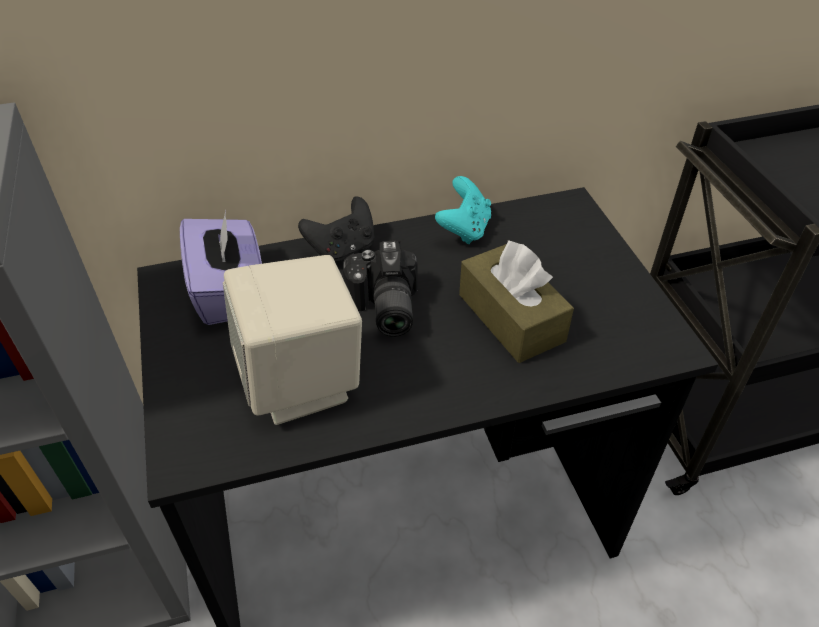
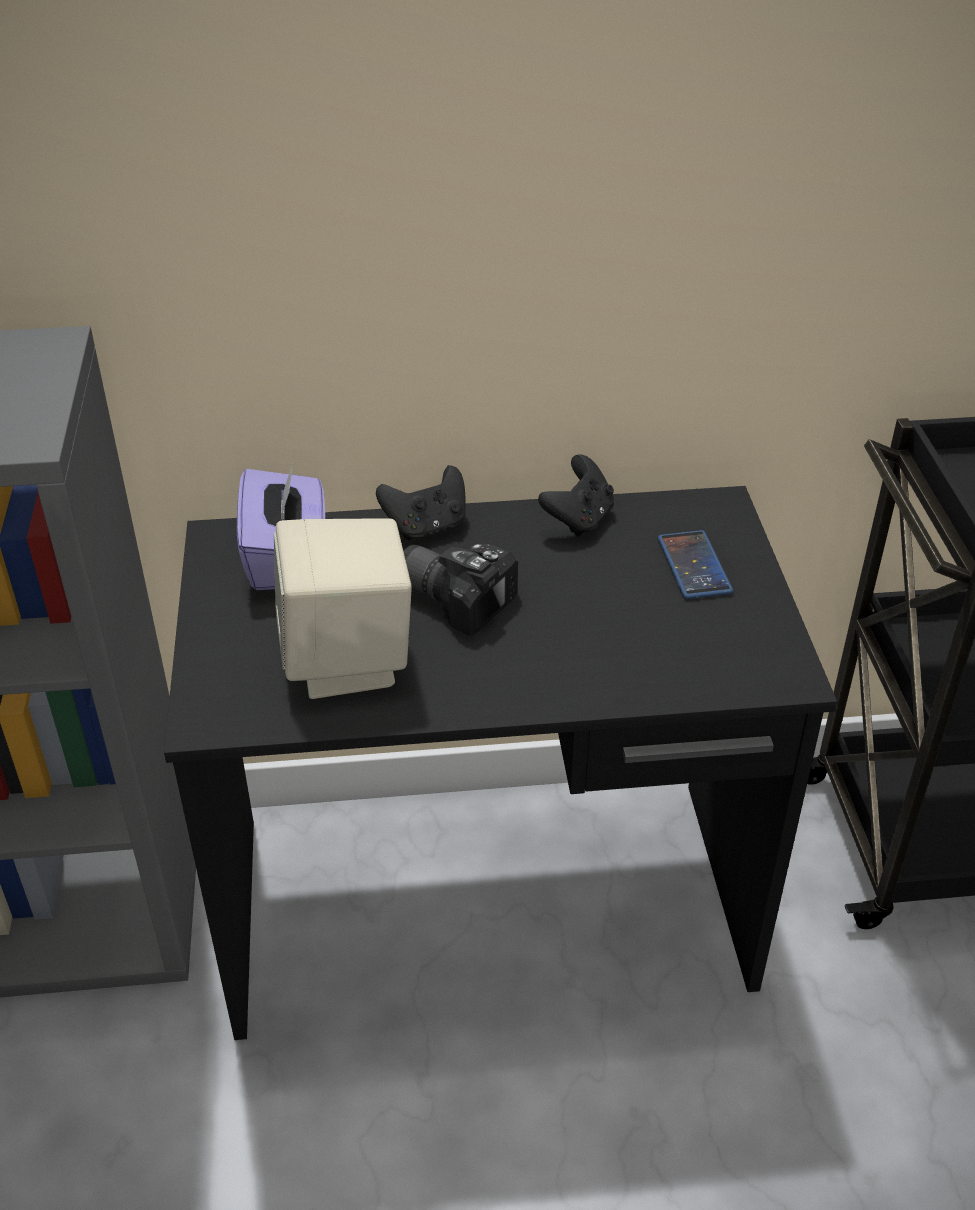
camera: 10 degrees right, 5 degrees down
camera [343,240,418,337] -> camera turned 120 degrees clockwise [403,544,518,637]
turquoise game controller [435,176,491,244] -> black game controller [538,454,614,537]
brown tissue box [459,241,574,363] -> none
none -> phone [658,530,733,599]

